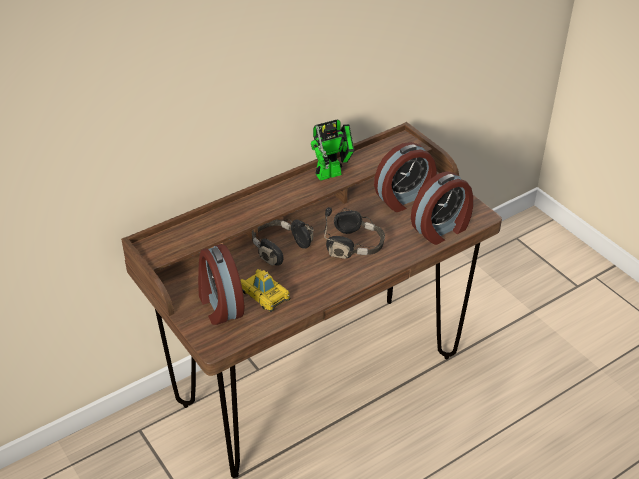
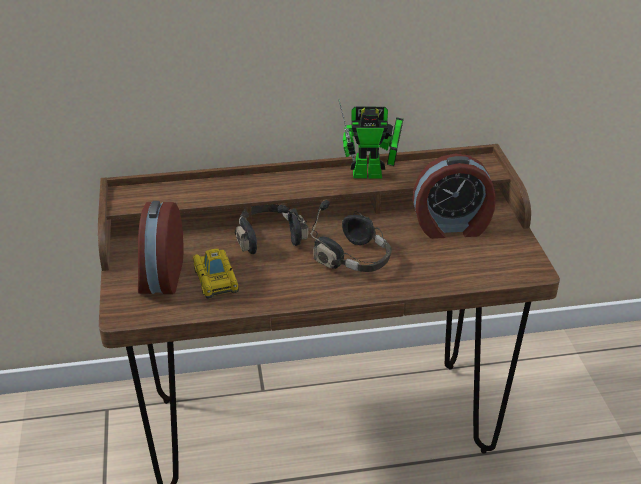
camera: 25 degrees right, 5 degrees down
alarm clock [411,171,473,245] -> none

